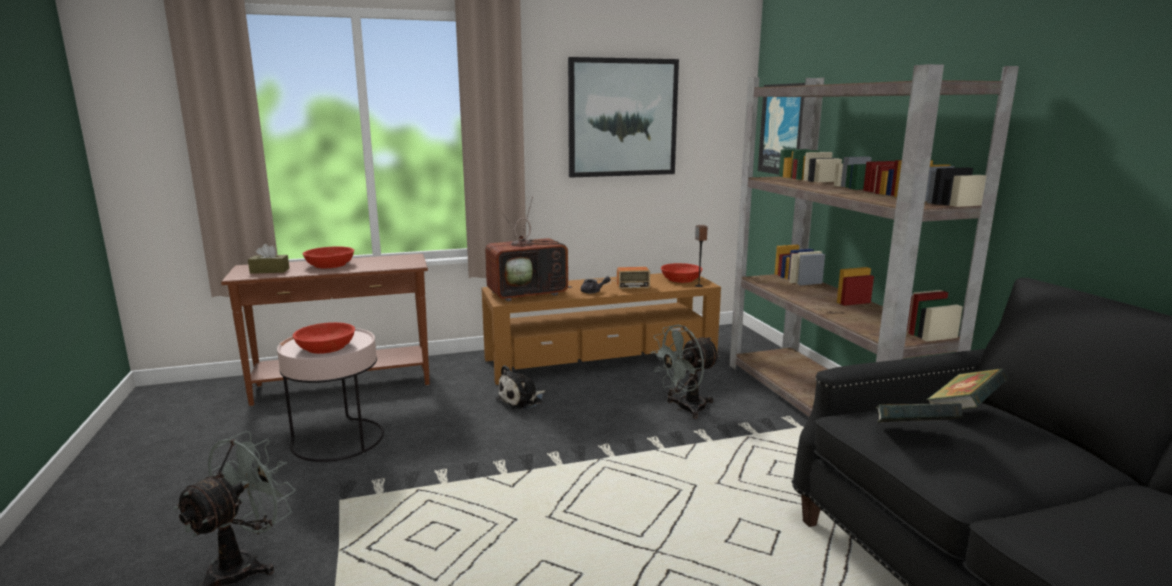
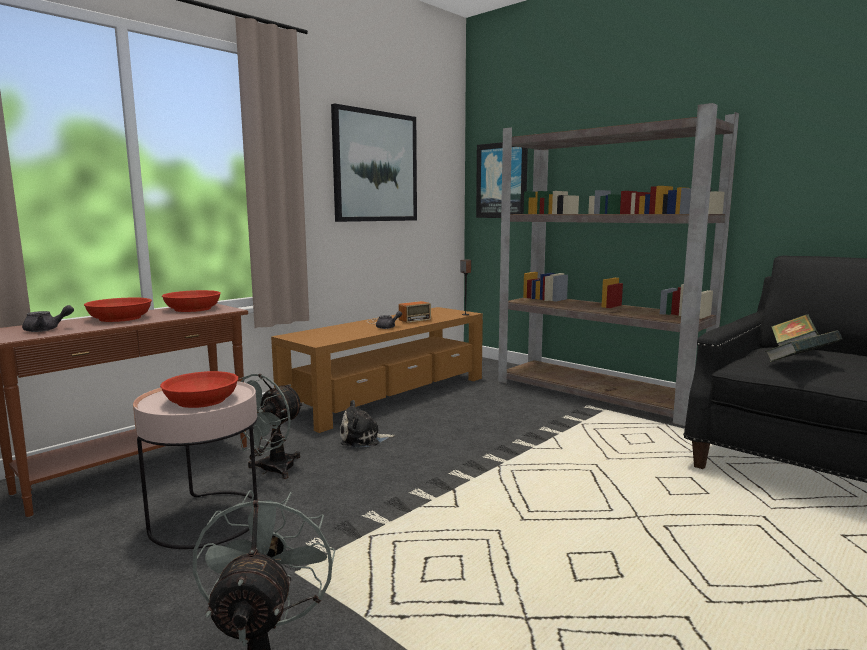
camera: 30 degrees left, 5 degrees down
brown tissue box [248,244,289,274] -> grey teapot [22,305,74,332]
television [485,197,572,301] -> none
plush toy [496,365,546,410] -> plush toy turned 60 degrees clockwise [340,400,396,447]
grey fan [650,325,720,419] -> grey fan moved to [238,374,304,479]
red bowl [661,263,703,283] -> red bowl moved to [162,290,221,312]

